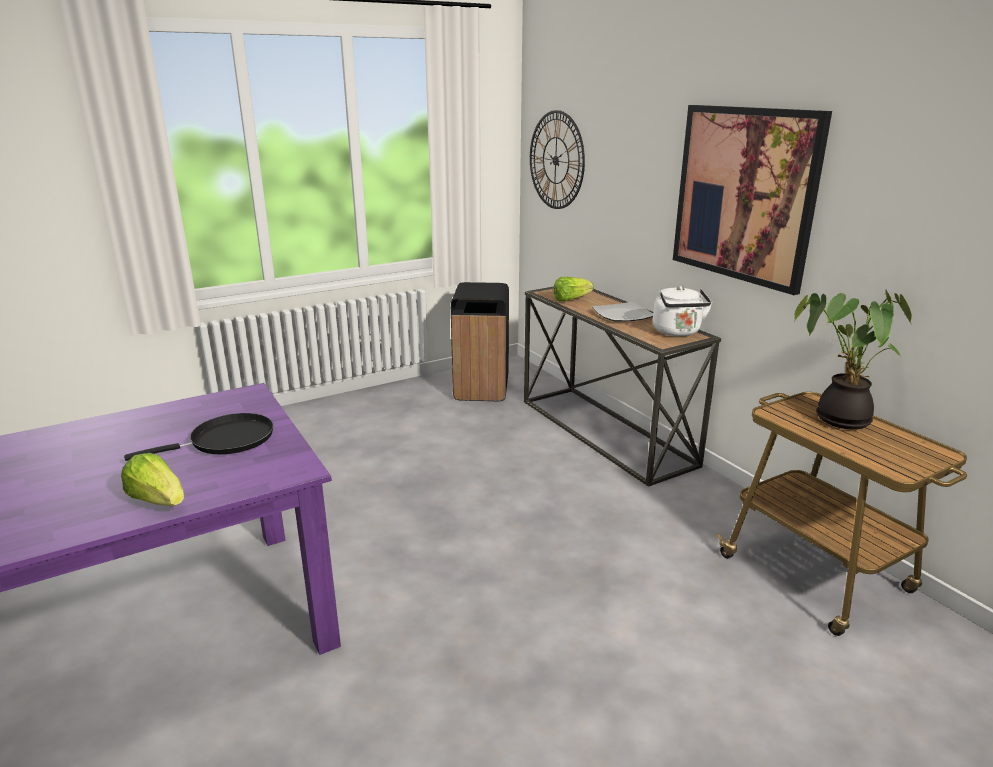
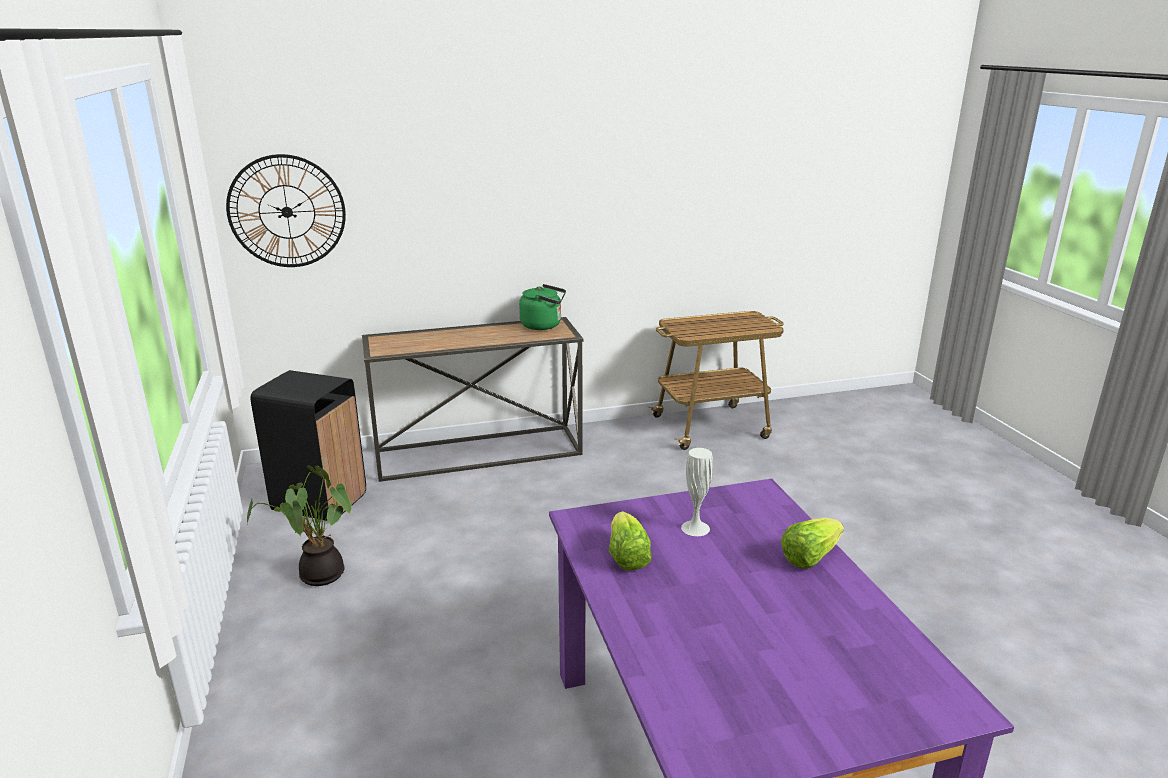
camera: 75 degrees left, 0 degrees up
black frying pan [124,413,273,461] -> white vase [681,448,713,536]
lettuce [553,277,594,302] -> lettuce moved to [609,511,651,571]
plate [592,302,653,321] -> none
white kettle [653,286,713,336] -> green kettle [519,284,566,330]
picture [673,105,832,295] -> none
potted plant [794,289,912,430] -> potted plant moved to [246,466,352,586]

